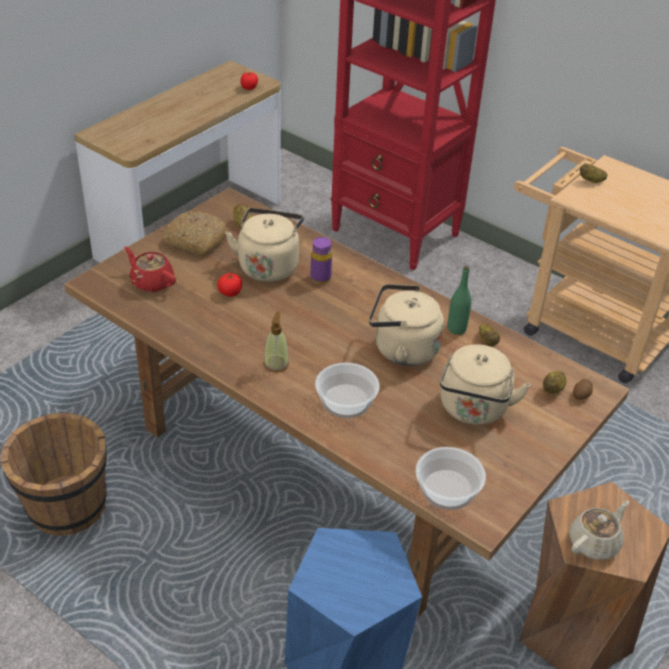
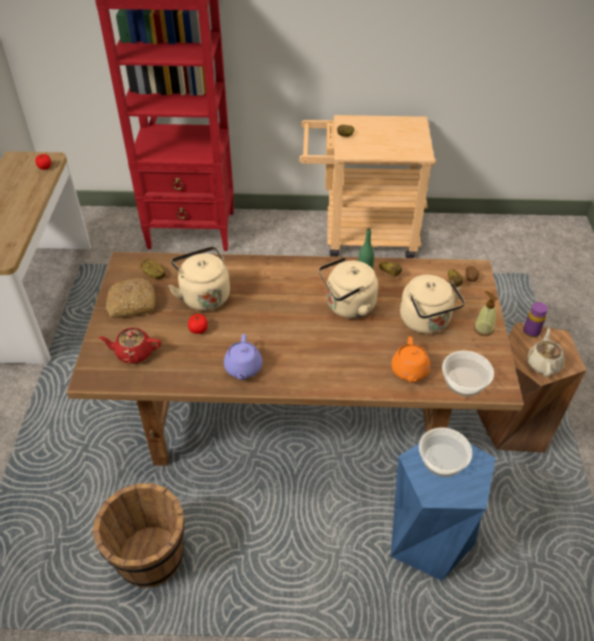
camera: 35 degrees left, 5 degrees up
soap dispenser [264,311,289,372] -> soap dispenser moved to [474,291,497,336]
purple bottle [310,237,332,284] -> purple bottle moved to [523,302,548,338]
bowl [315,363,379,418] -> bowl moved to [419,428,472,477]
none -> purple teapot [224,334,262,380]
none -> orange teapot [391,337,430,383]

